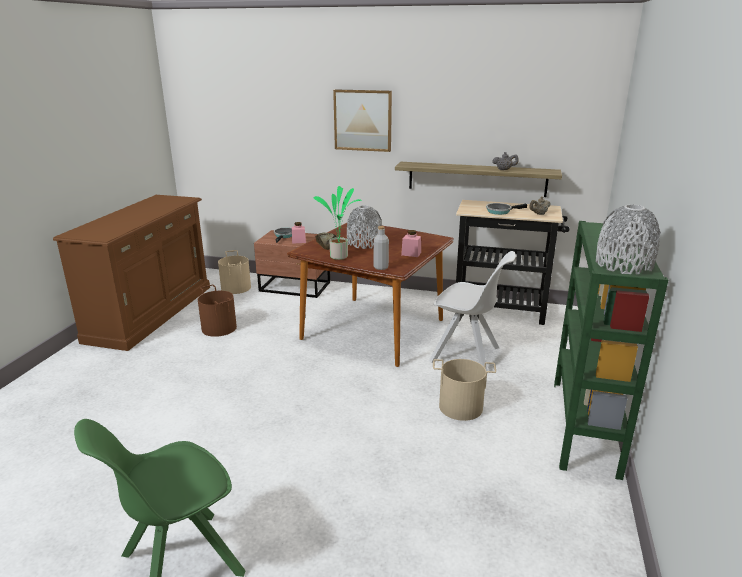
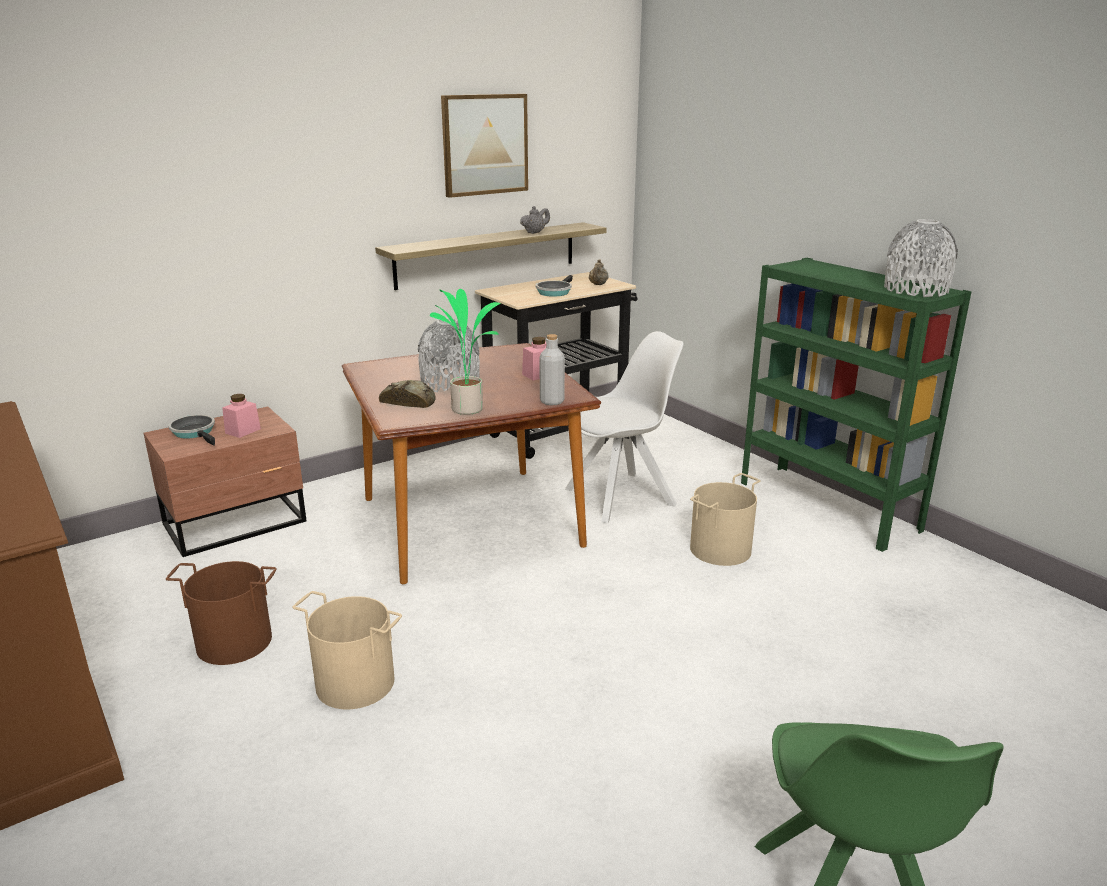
camera: 50 degrees left, 0 degrees up
beige bucket [218,250,251,294] -> beige bucket moved to [292,591,402,709]
picture [333,89,392,152] -> picture moved to [441,94,528,198]

